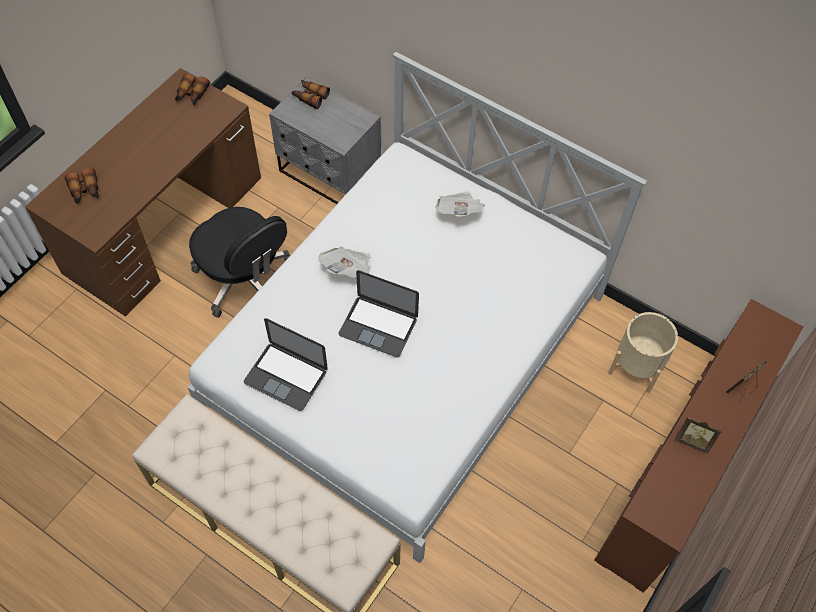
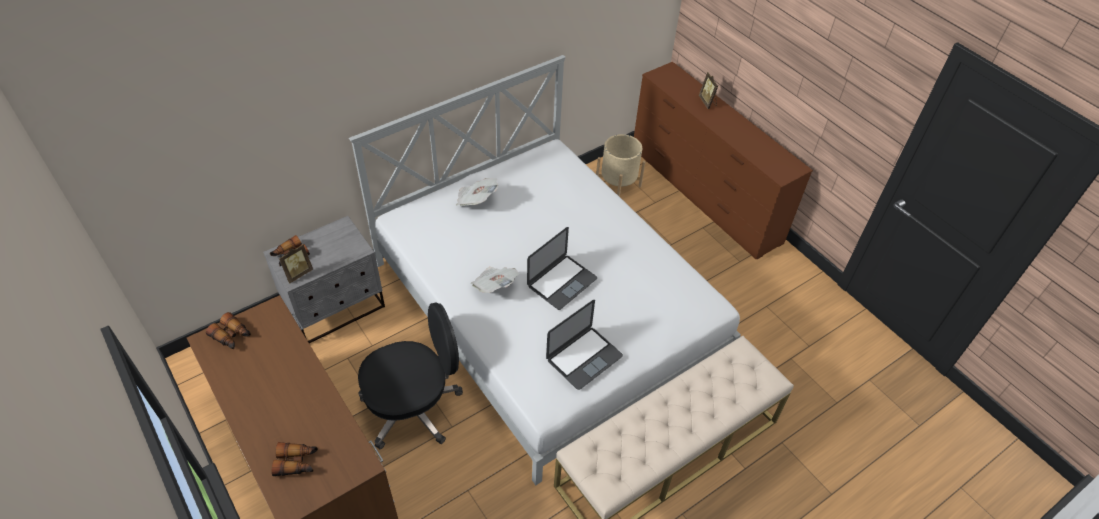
camera: 70 degrees left, 10 degrees down
picture frame [675,417,722,454] -> picture frame moved to [279,244,313,283]

